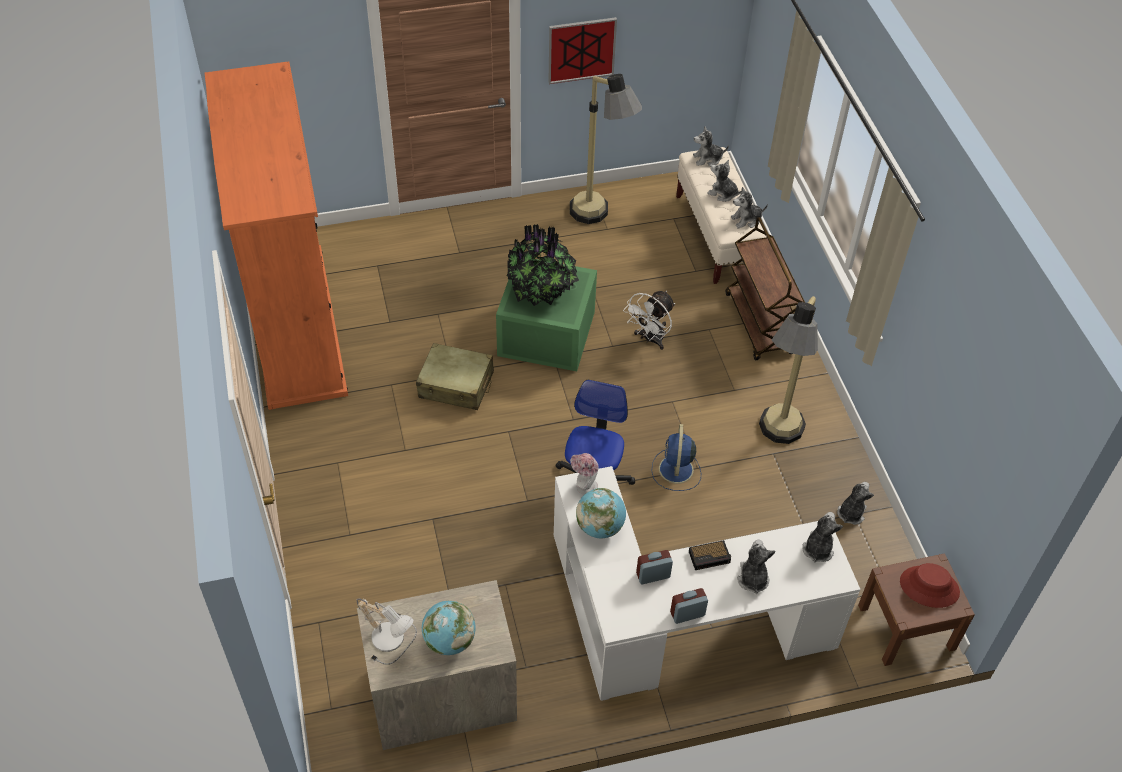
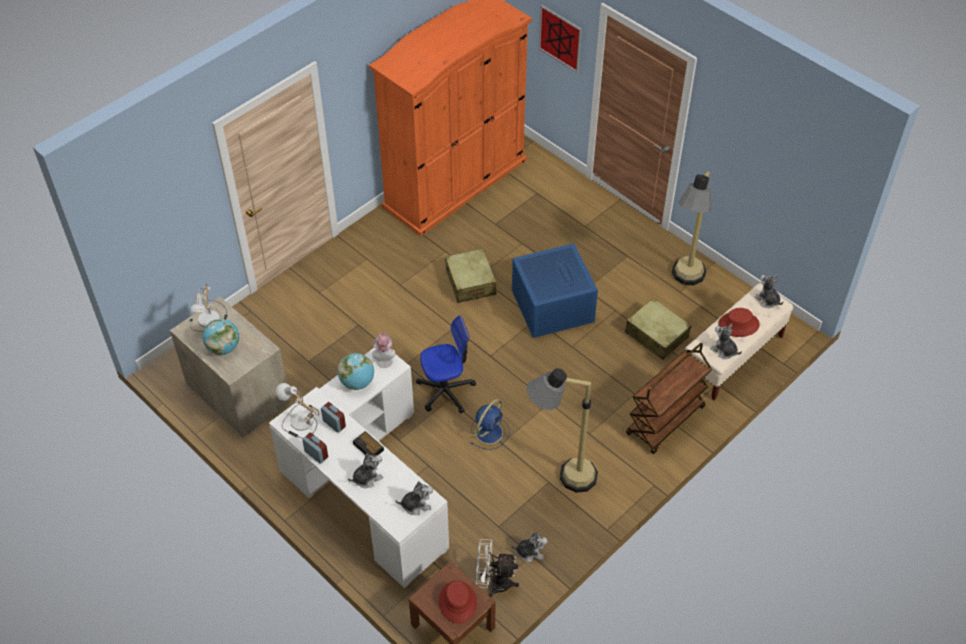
camera: 60 degrees right, 0 degrees up
green storage box [496,259,597,371] -> blue storage box [512,243,598,338]
potted plant [507,224,579,306] -> none
picture [549,17,617,84] -> picture moved to [539,5,582,72]
white fan [623,290,675,350] -> white fan moved to [476,539,519,598]
blue fan [652,424,701,491] -> blue fan turned 150 degrees clockwise [471,399,510,450]
plush toy [707,159,741,202] -> red hat [718,308,760,337]
none -> table lamp [276,383,319,439]
none -> beige suitcase [625,298,692,360]

